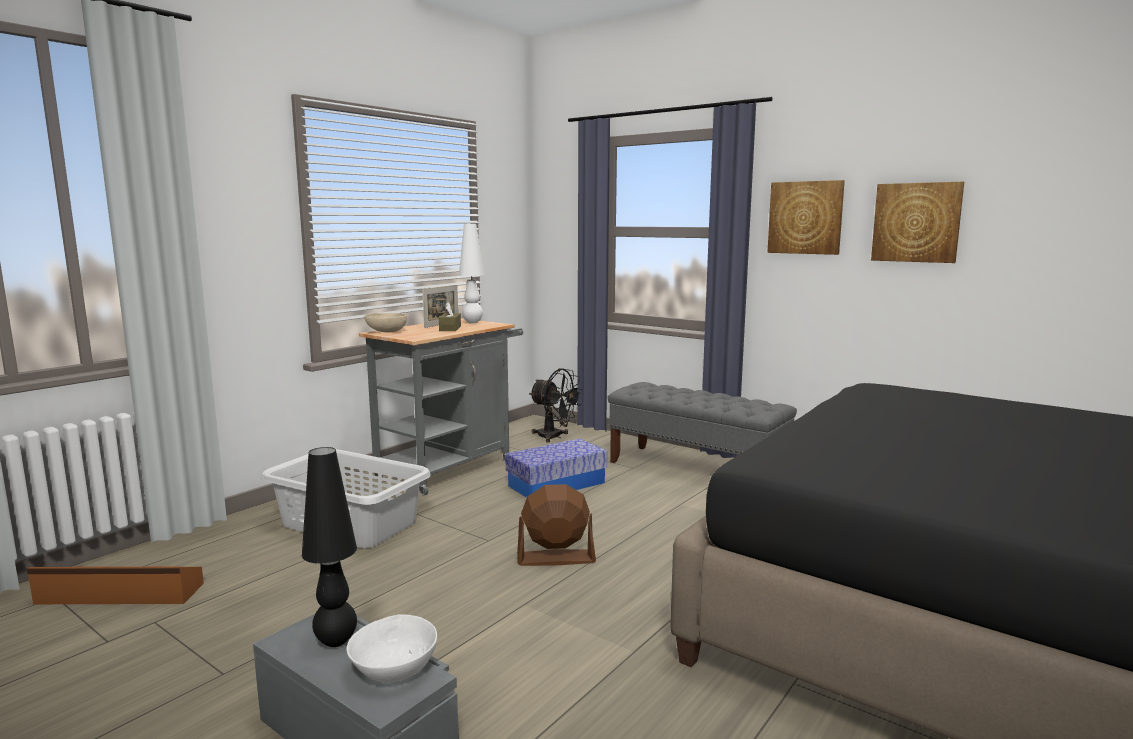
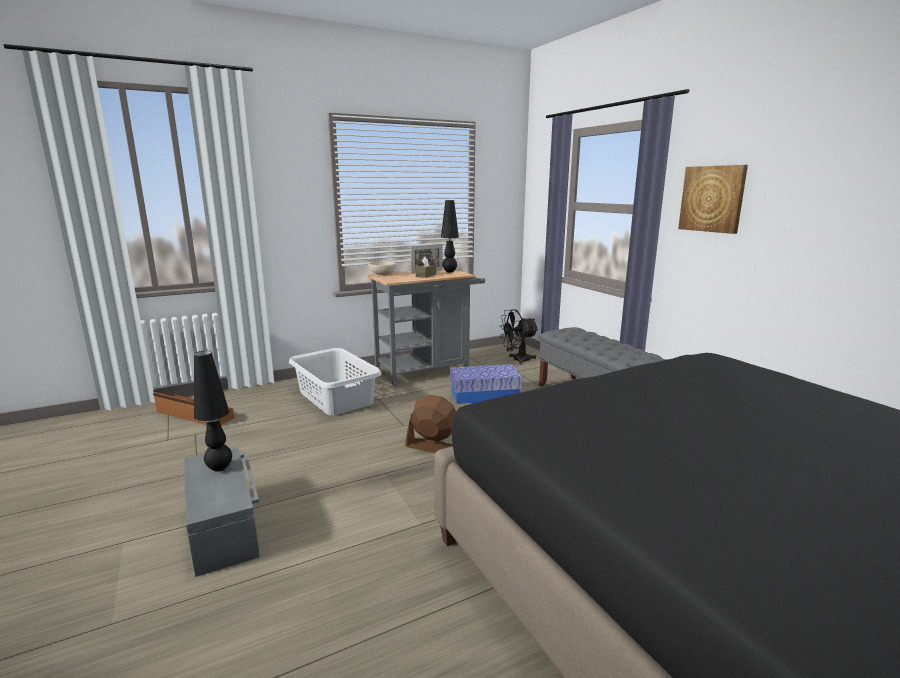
camera: 25 degrees right, 5 degrees up
white bowl [347,614,437,682] -> none
white table lamp [459,224,484,323] -> black table lamp [441,200,459,272]
black fan [529,368,583,443] -> black fan turned 105 degrees clockwise [499,309,539,365]
picture [871,182,964,263] -> none

